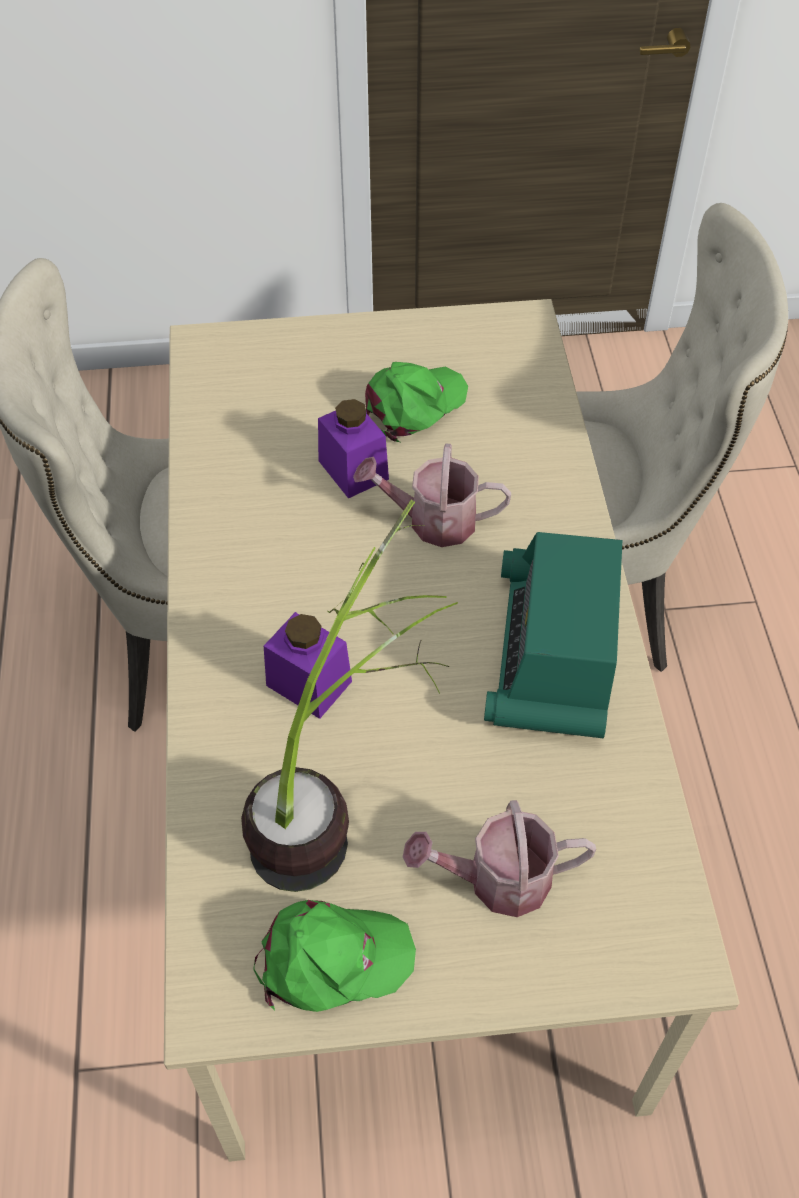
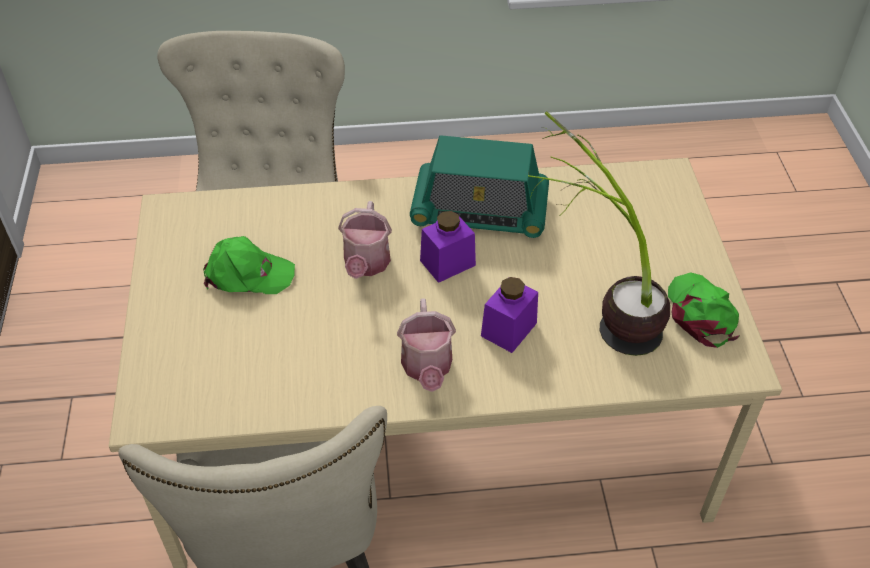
camera: 90 degrees left, 5 degrees down
purple jar [318,399,389,498] -> purple jar moved to [420,211,476,283]
green cap [365,362,468,443] -> green cap turned 135 degrees clockwise [203,236,295,294]
watering can [403,800,596,917] -> watering can moved to [397,298,456,392]

